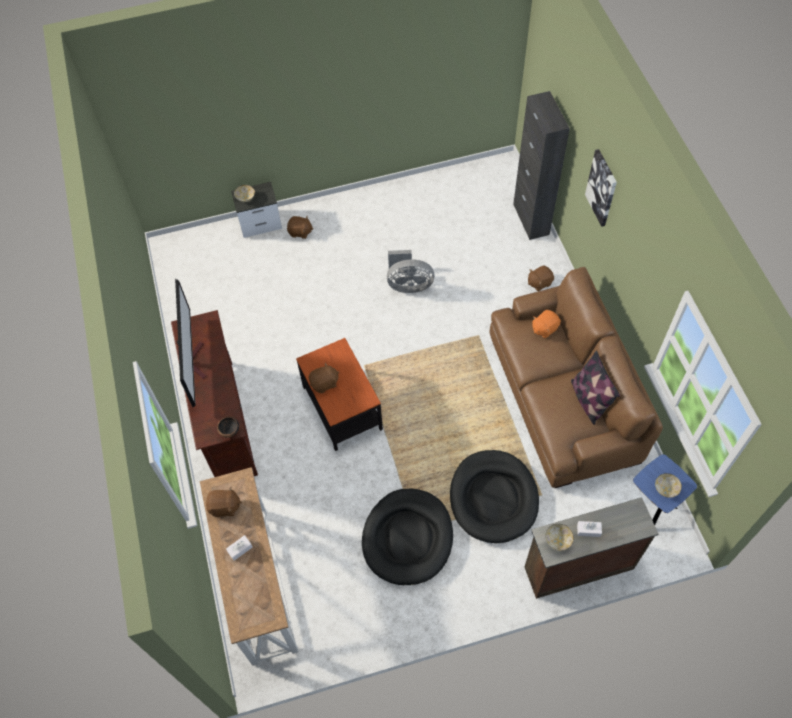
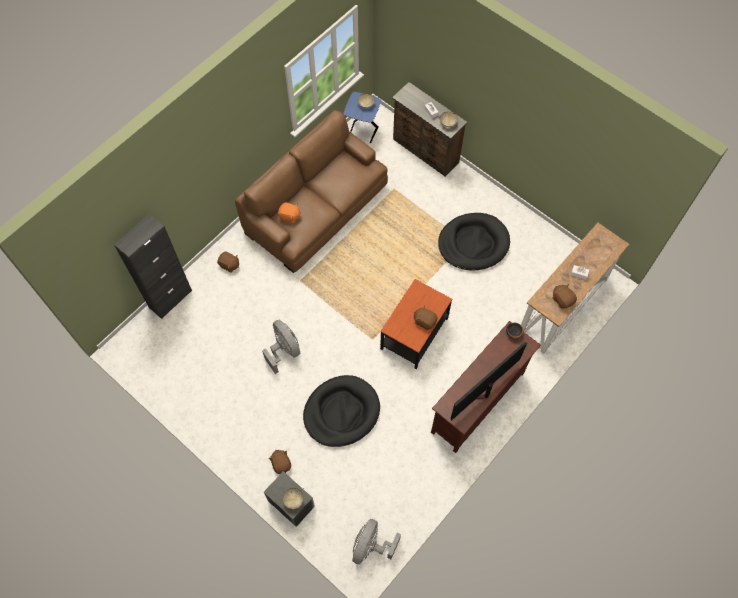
camera: 125 degrees left, 5 degrees up
black dog bed [450,450,539,544] -> black dog bed moved to [303,375,380,447]
pillow [571,350,620,425] -> none
picture [585,149,617,227] -> none
none -> grey fan [352,519,401,564]

